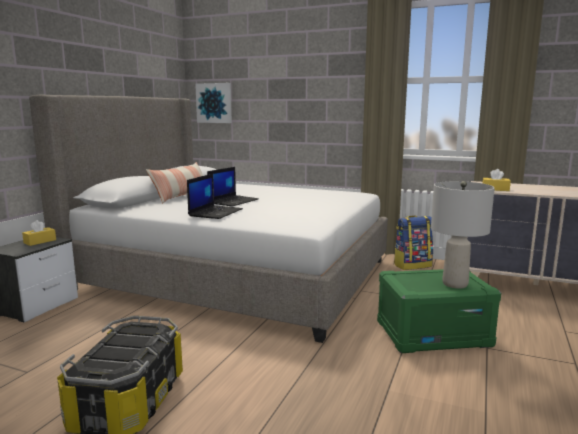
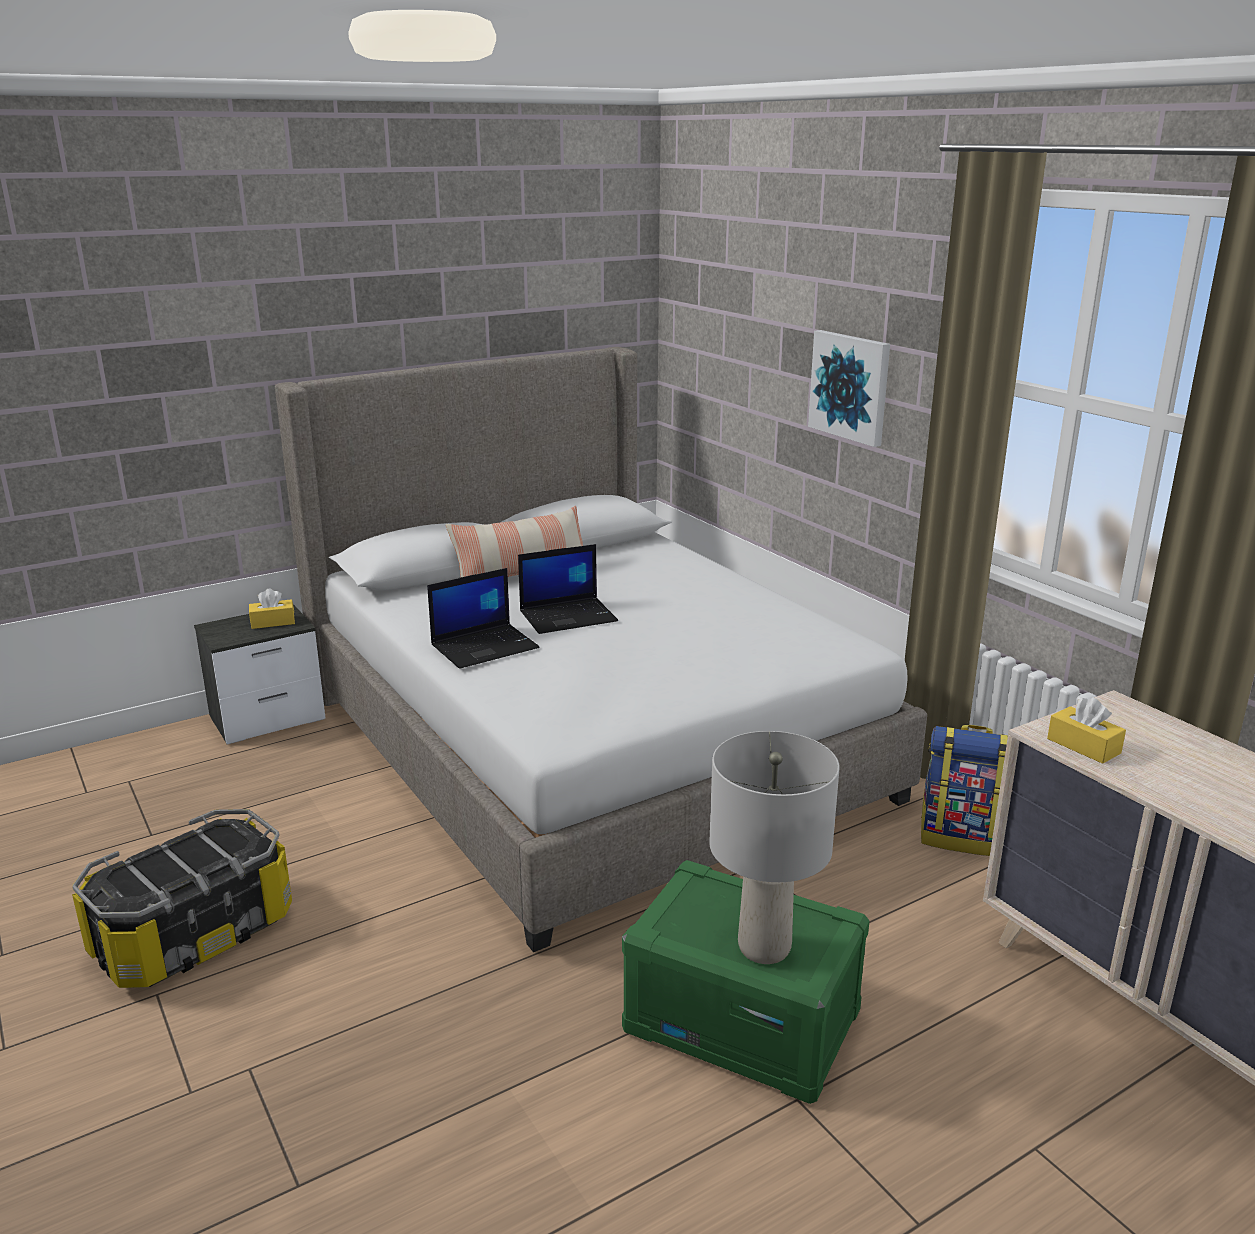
camera: 35 degrees right, 10 degrees up
picture [195,83,232,123] -> picture moved to [808,330,890,447]

